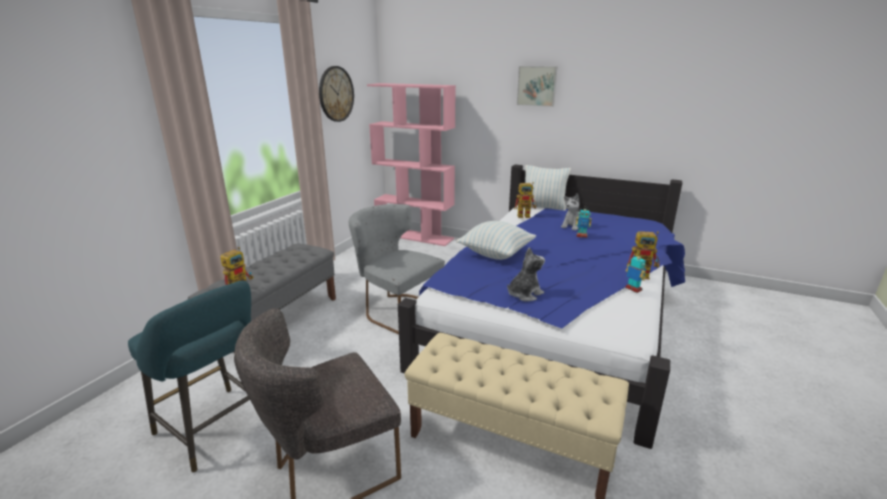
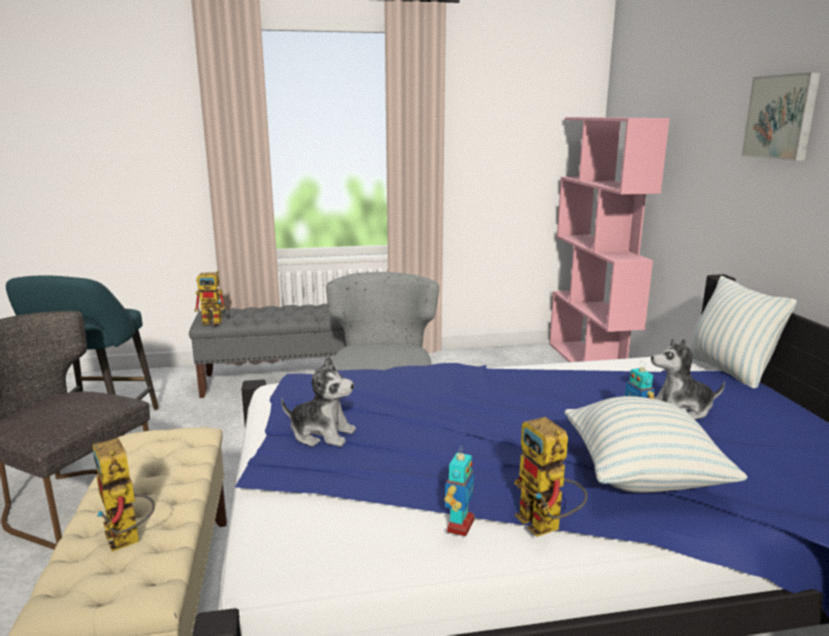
camera: 55 degrees right, 5 degrees down
wall clock [319,66,354,122] -> none
pillow [456,221,536,260] -> pillow moved to [564,396,748,493]
toy robot [514,182,537,218] -> toy robot moved to [93,438,155,552]

